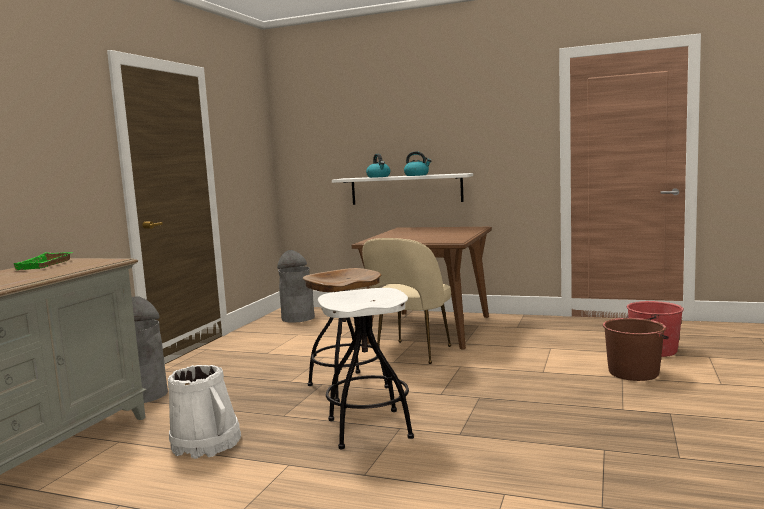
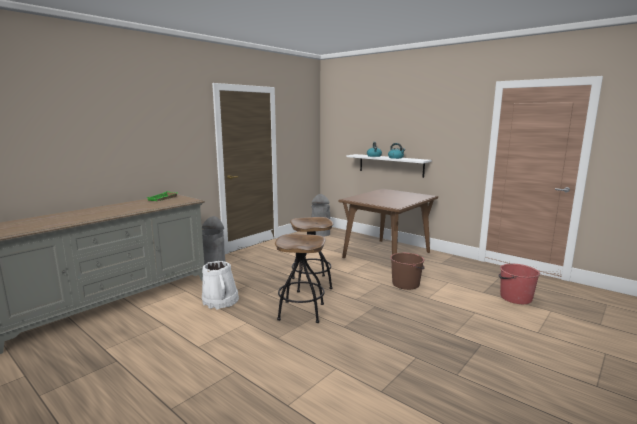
camera: 20 degrees right, 5 degrees up
white stool [318,288,414,449] -> brown stool [275,234,326,323]
beige chair [362,238,451,364] -> none
brown bucket [603,318,669,381] -> brown bucket moved to [390,253,425,290]

